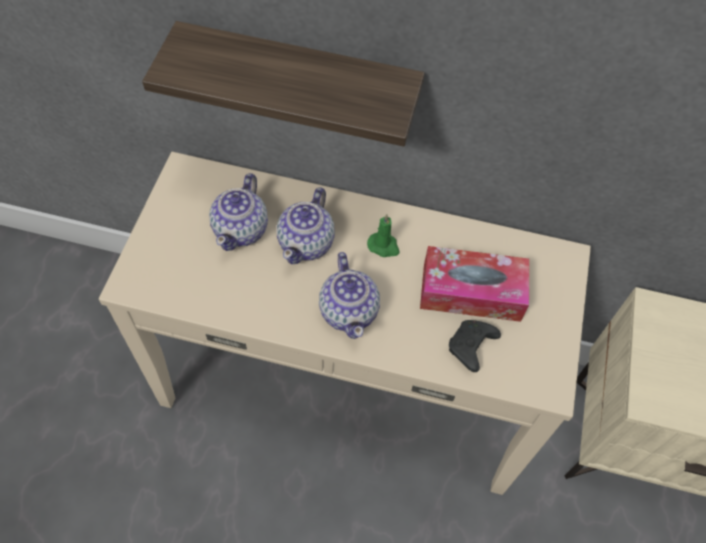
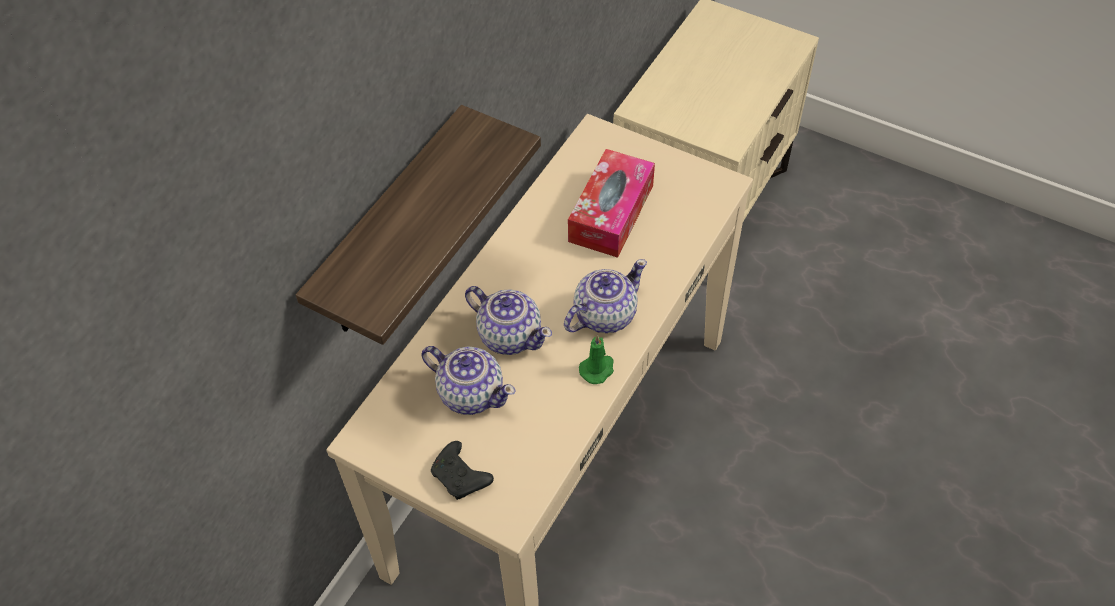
camera: 70 degrees left, 5 degrees down
teapot [319,252,380,339] -> teapot turned 45 degrees counterclockwise [564,259,647,333]
green candle [367,214,400,257] -> green candle moved to [579,335,614,384]
black game controller [449,320,501,372] -> black game controller moved to [431,441,494,500]

